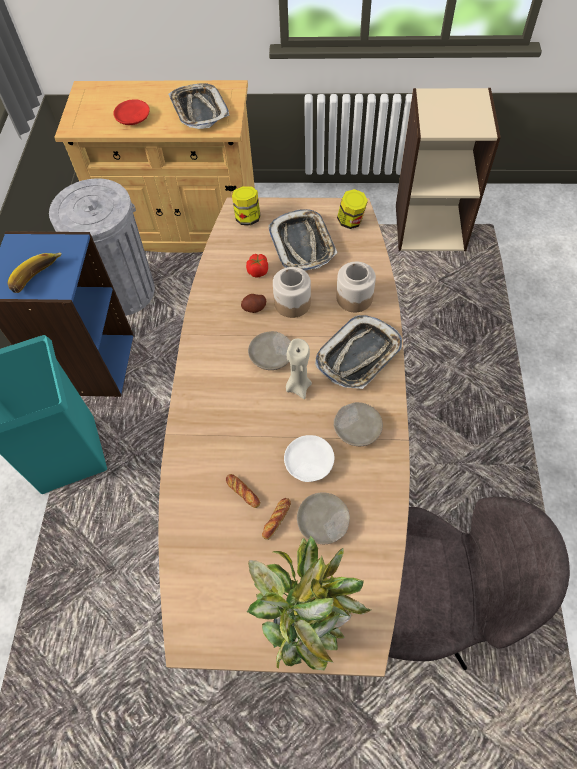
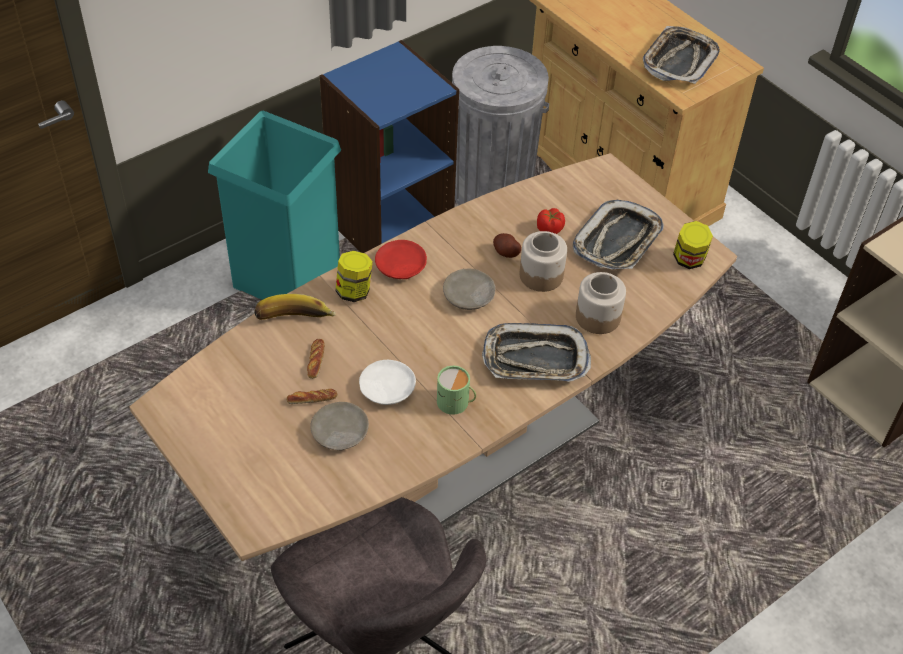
camera: 45 degrees right, 10 degrees down
banana [8,253,62,293] -> banana moved to [254,294,336,320]
red plate [113,99,150,125] -> red plate moved to [375,240,427,279]
jar [232,186,261,225] -> jar moved to [335,251,373,302]
potted plant [247,535,371,670] -> none
beige candle [286,339,312,399] -> none
beige plate [334,402,383,446] -> green mug [437,366,476,415]

